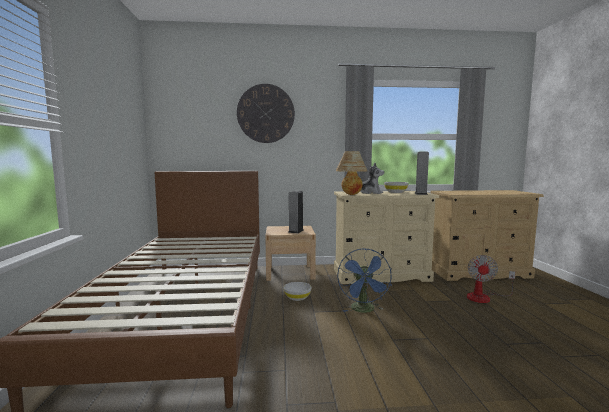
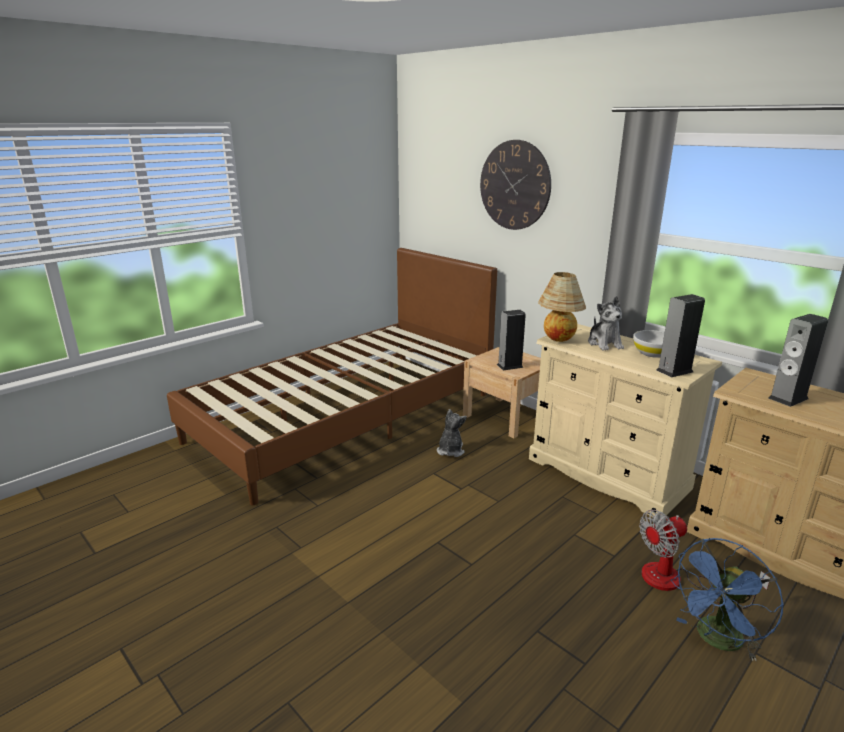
camera: 50 degrees right, 15 degrees up
white bowl [284,282,312,301] -> plush toy [437,409,467,457]
blue fan [337,248,392,313] -> blue fan moved to [671,538,784,661]
none -> speaker [768,314,828,407]

